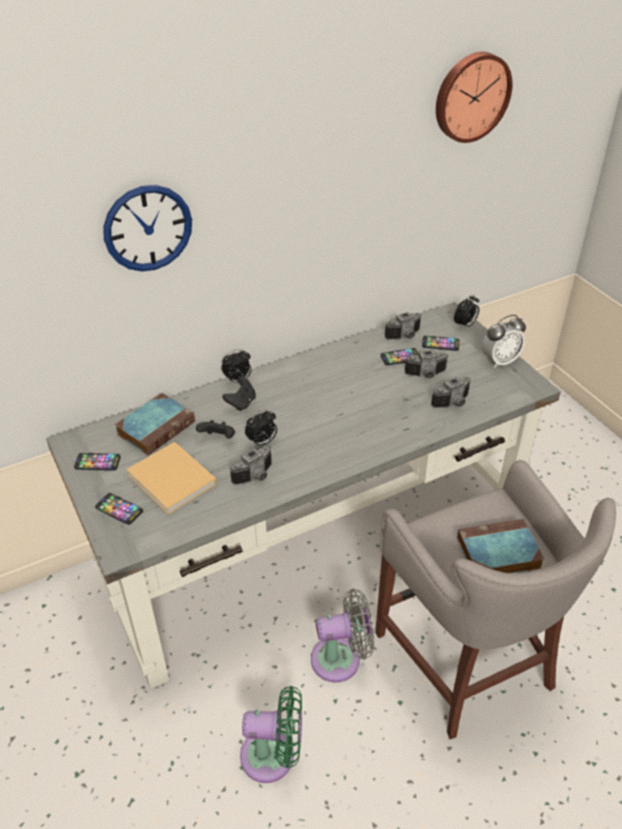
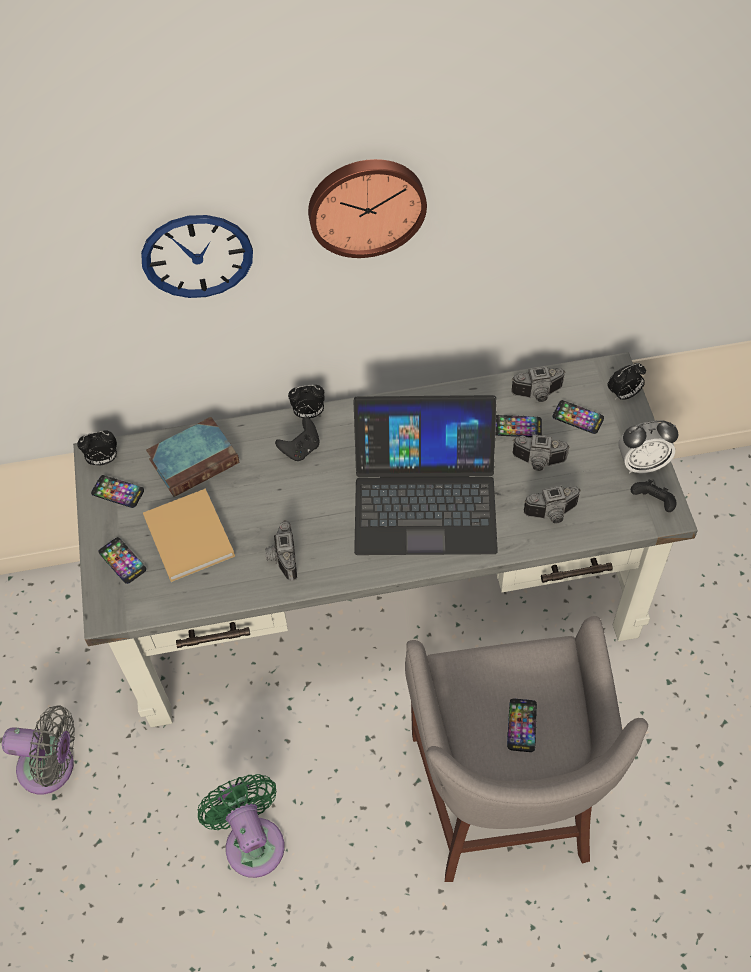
camera: 20 degrees right, 15 degrees up
black game controller [196,420,235,438] -> black game controller moved to [631,480,677,512]
camera [230,446,272,485] -> camera turned 105 degrees clockwise [265,520,297,581]
green fan [240,686,302,783] -> green fan turned 135 degrees counterclockwise [198,774,285,878]
alarm clock [245,409,277,447] -> alarm clock moved to [77,430,117,466]
grey fan [311,589,374,682] -> grey fan moved to [2,705,75,794]
wall clock [436,52,513,143] -> wall clock moved to [308,159,427,258]
book [457,519,544,573] -> phone [507,699,537,752]
none -> laptop [353,395,498,555]

